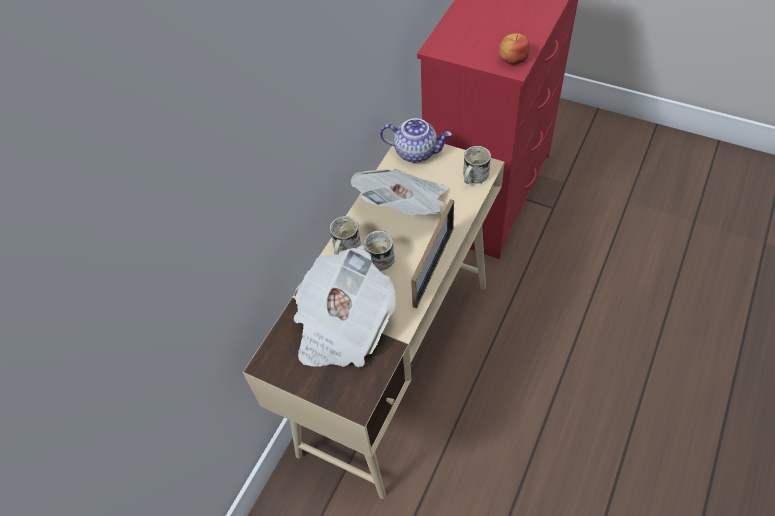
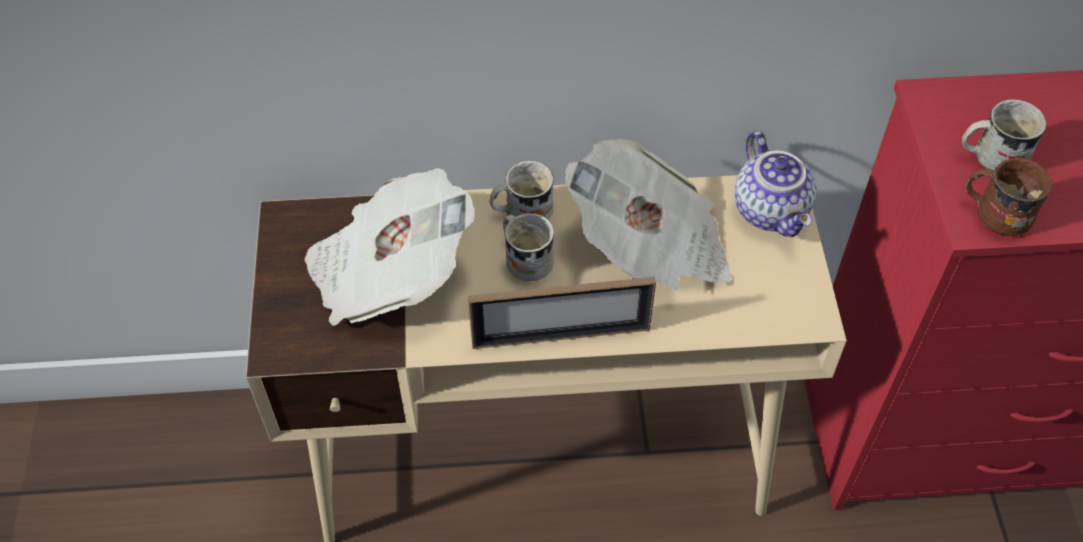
camera: 55 degrees right, 0 degrees up
white mug [463,146,491,184] -> white mug moved to [962,99,1047,170]
apple [499,33,530,65] -> brown mug [966,158,1052,236]

